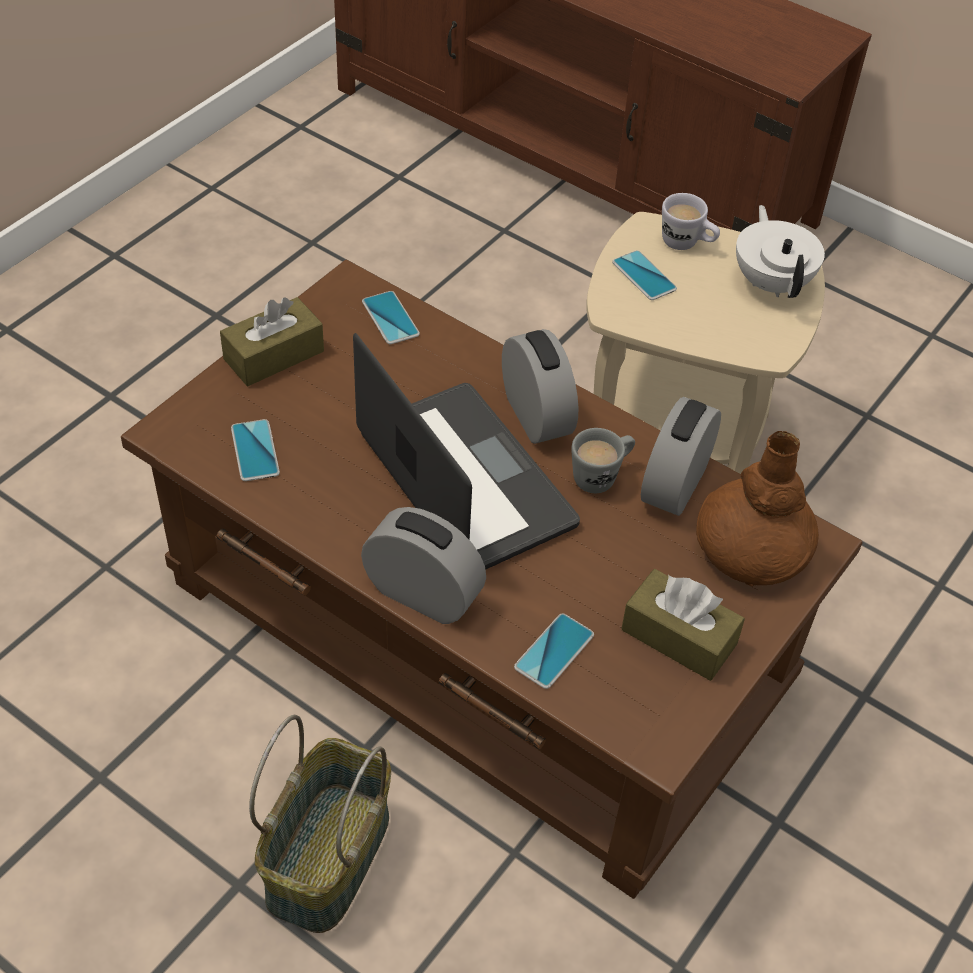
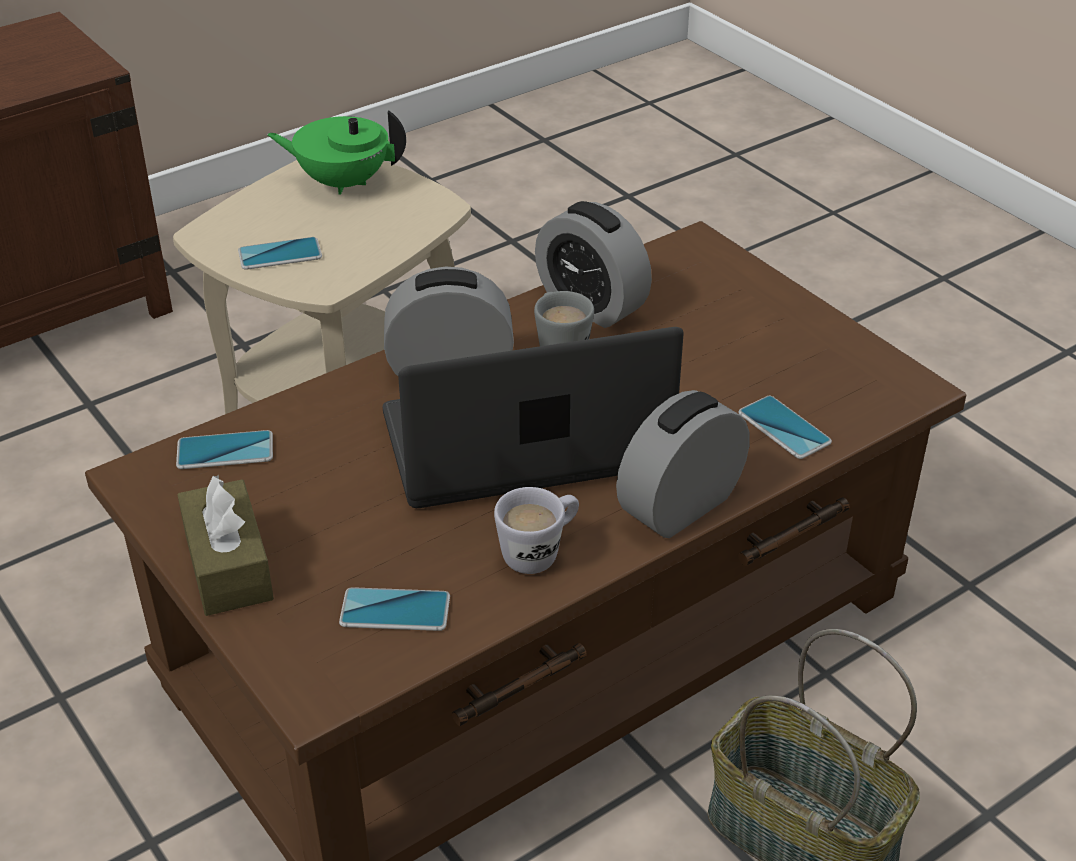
camera: 70 degrees left, 10 degrees down
brown tissue box [621,569,745,681] -> none
white mug [662,193,720,250] -> white mug moved to [494,487,579,574]
brown vase [696,431,819,586] -> none
white teapot [736,205,825,298] -> green teapot [267,110,406,195]

